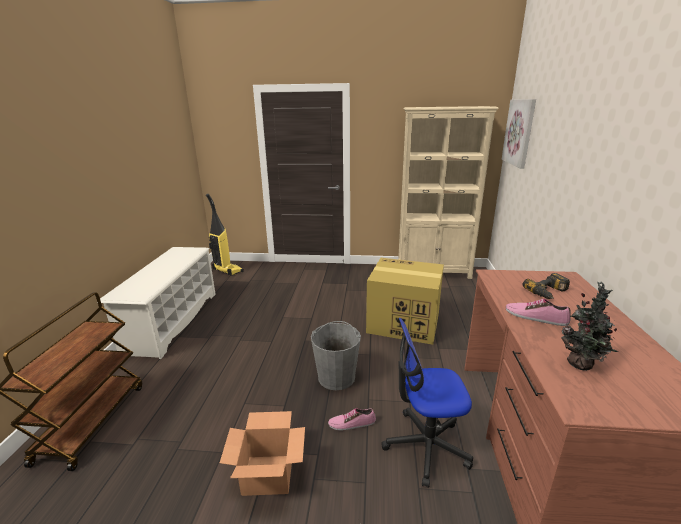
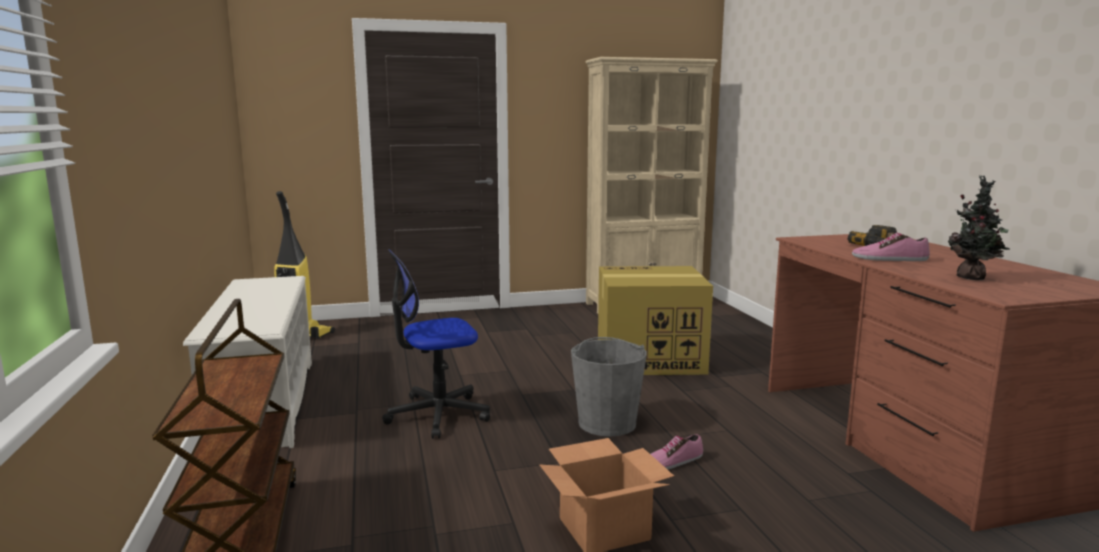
camera: 20 degrees left, 10 degrees down
office chair [381,318,473,488] -> office chair moved to [382,249,490,439]
picture [501,99,536,169] -> none

